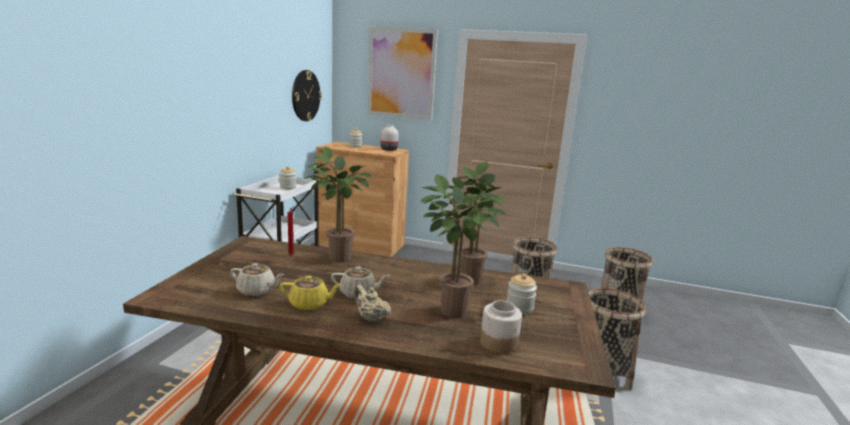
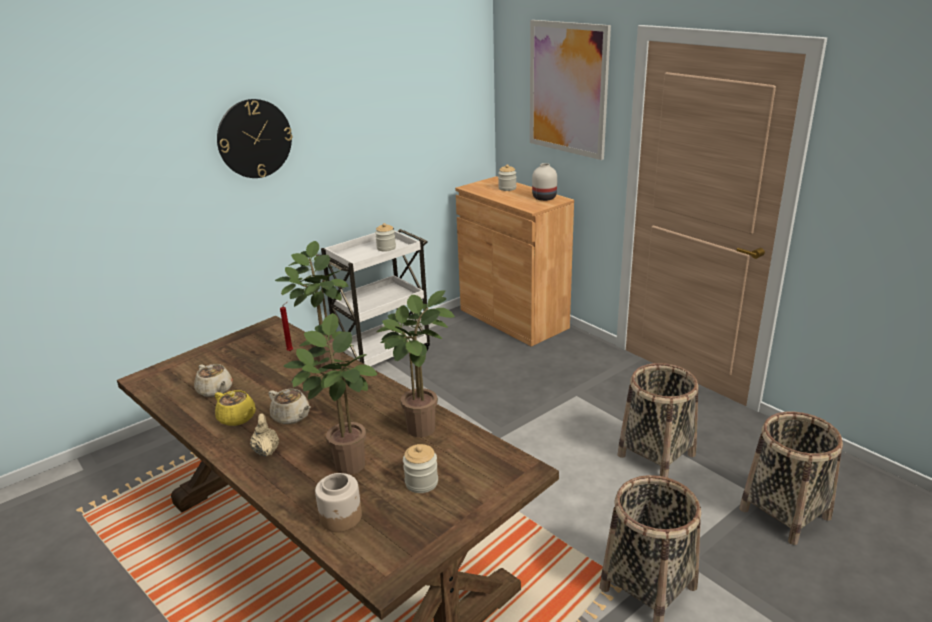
camera: 35 degrees right, 10 degrees up
wall clock [292,70,322,121] -> wall clock moved to [217,99,292,178]

